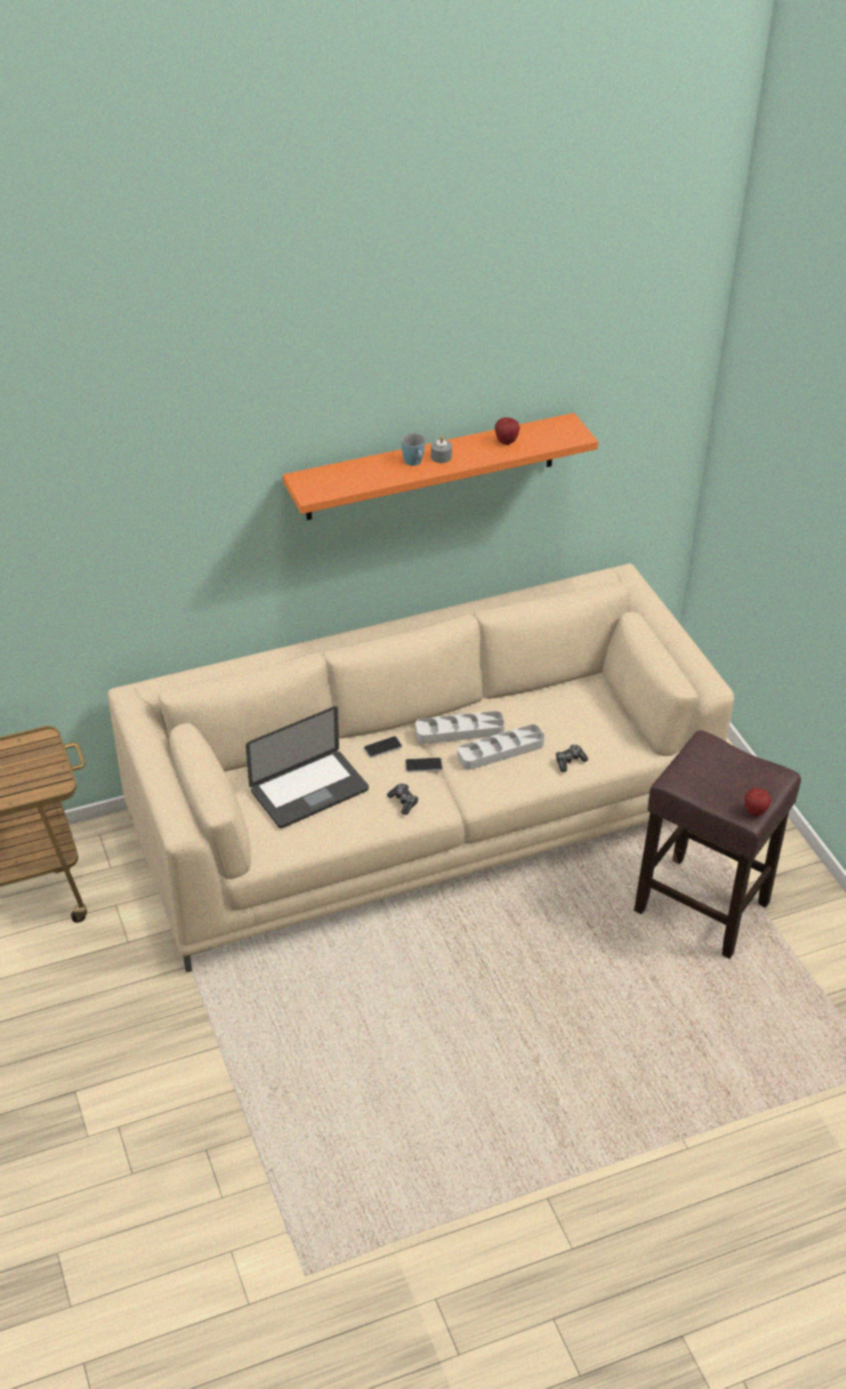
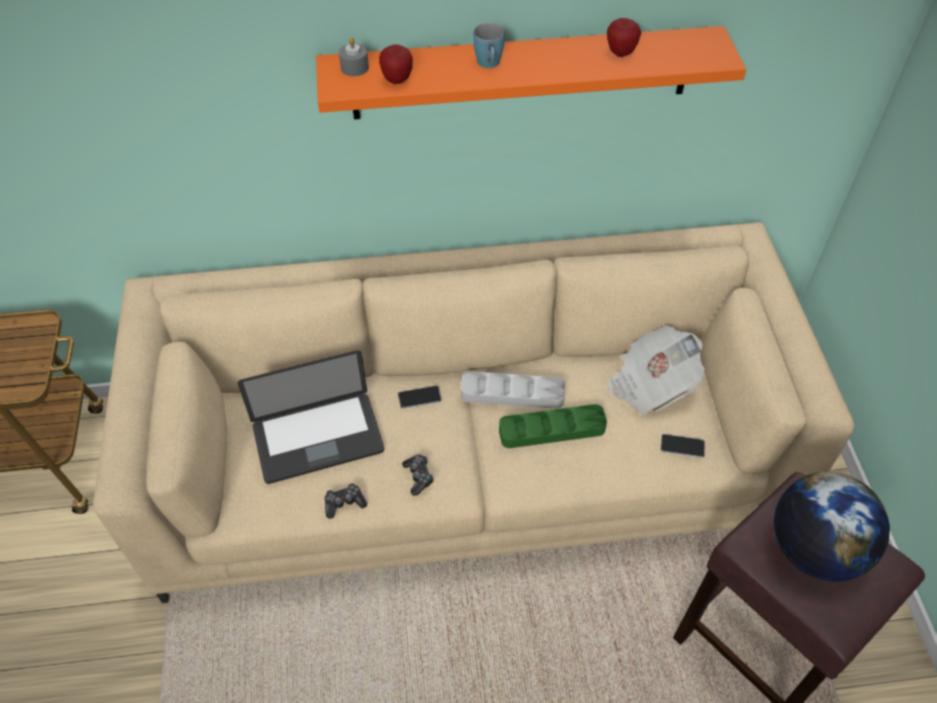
camera: 15 degrees right, 10 degrees up
phone [405,758,443,772] -> phone moved to [661,434,705,458]
grey candle [431,436,452,463] -> grey candle moved to [339,38,369,76]
grey tray [457,724,545,770] -> green tray [499,404,607,448]
game controller [556,745,588,772] -> game controller moved to [325,483,367,519]
apple [745,788,771,816] -> apple moved to [379,44,413,84]
none -> newspaper [607,326,705,416]
none -> globe [774,472,890,582]

